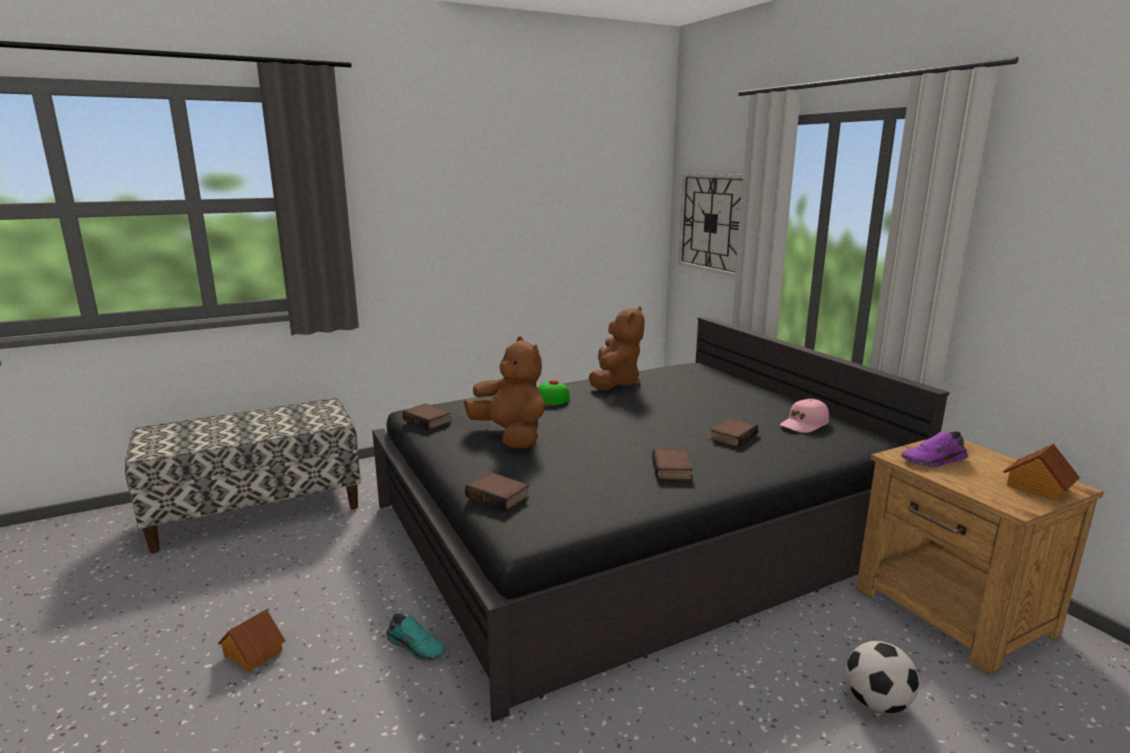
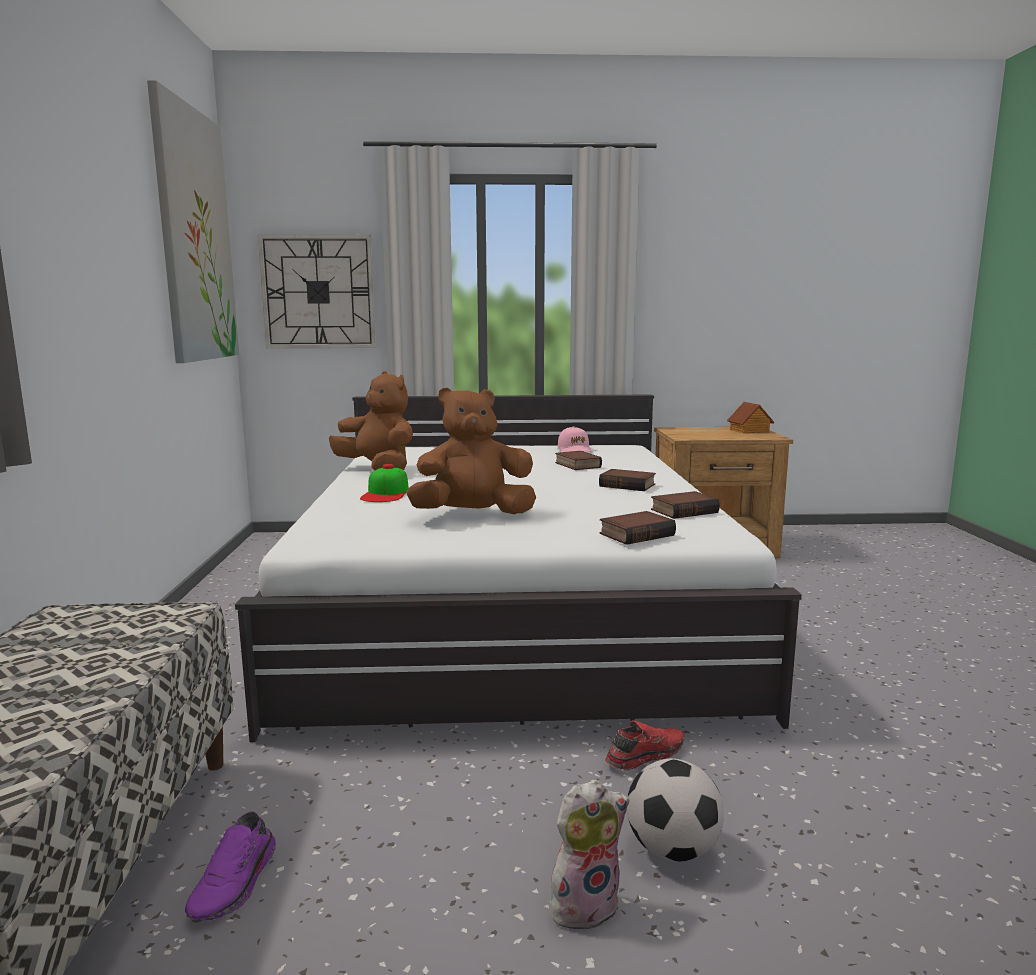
camera: 65 degrees left, 5 degrees down
toy house [218,609,285,673] -> plush toy [551,780,629,930]
black bed [372,317,949,722] -> white bed [235,394,802,742]
turquoise shoe [386,613,445,661] -> red shoe [605,720,685,770]
book [403,404,452,430] -> book moved to [651,491,720,519]
football [846,641,919,713] -> football moved to [627,758,724,862]
purple shoe [902,431,968,467] -> purple shoe moved to [185,811,276,920]
none -> picture [147,80,239,363]

